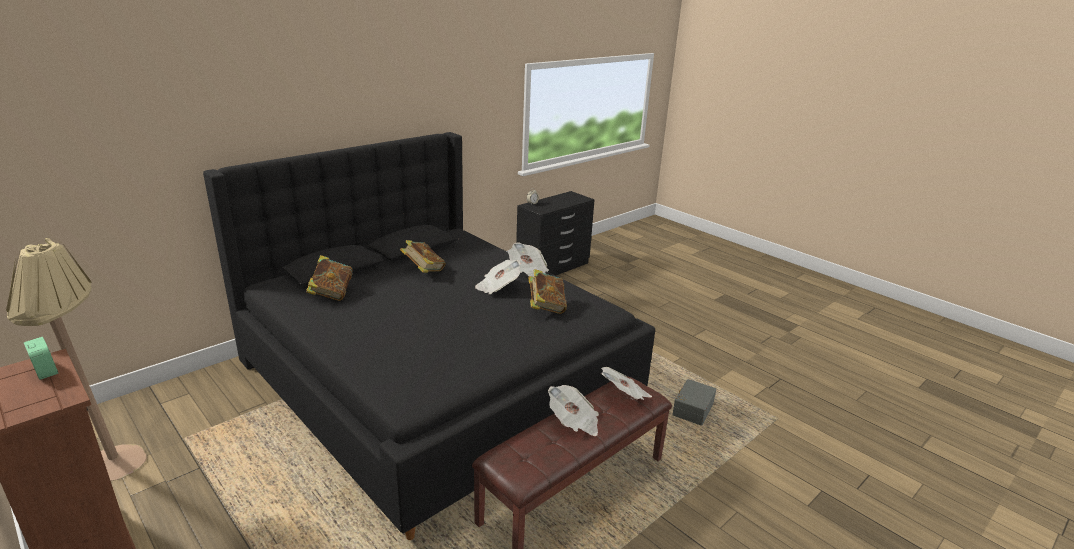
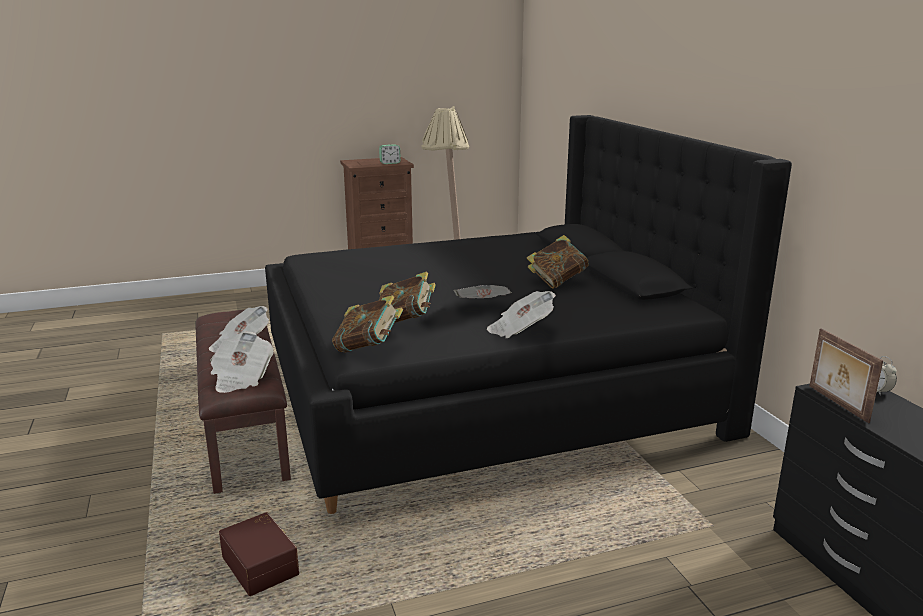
camera: 115 degrees right, 5 degrees down
book [306,255,353,301] -> book moved to [332,295,403,353]
grey storage box [672,379,716,426] -> brown storage box [219,512,299,596]
none -> picture frame [809,328,883,423]

